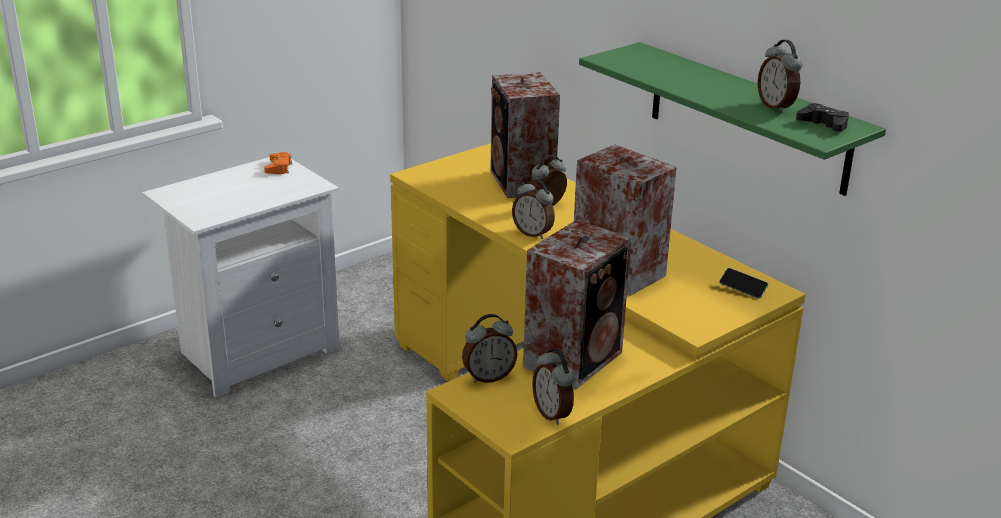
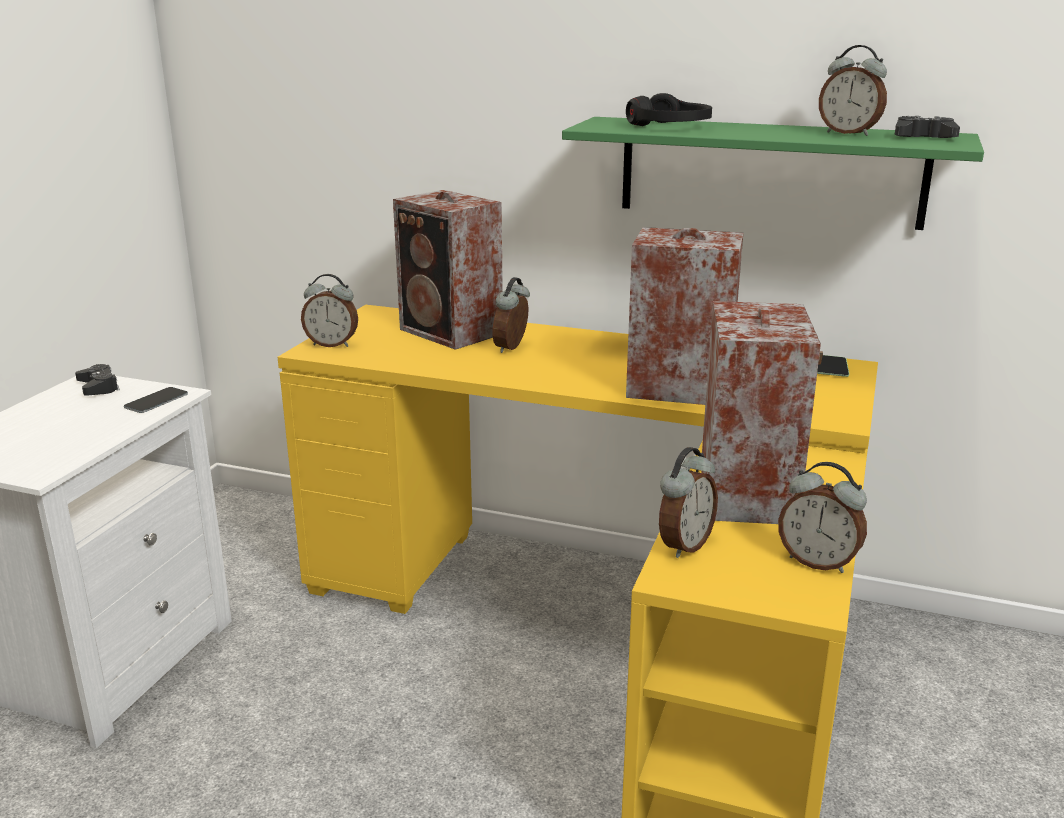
camera: 30 degrees left, 5 degrees down
orange game controller [264,152,292,174] -> black game controller [75,364,120,396]
alarm clock [512,178,555,239] -> alarm clock moved to [301,274,358,347]
none -> phone [124,387,188,413]
none -> black headphones [626,93,712,126]

